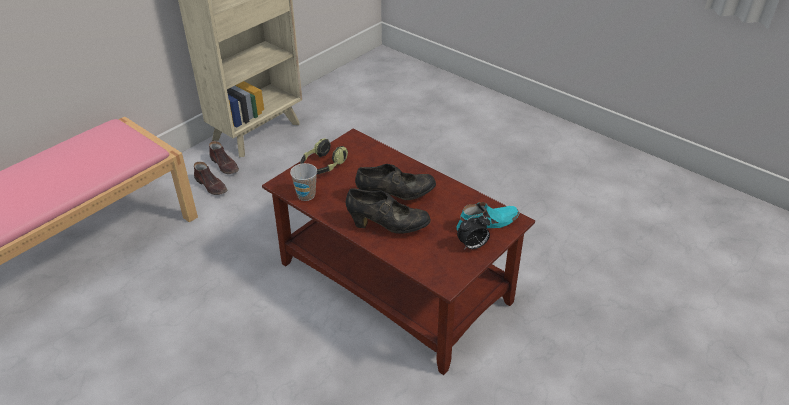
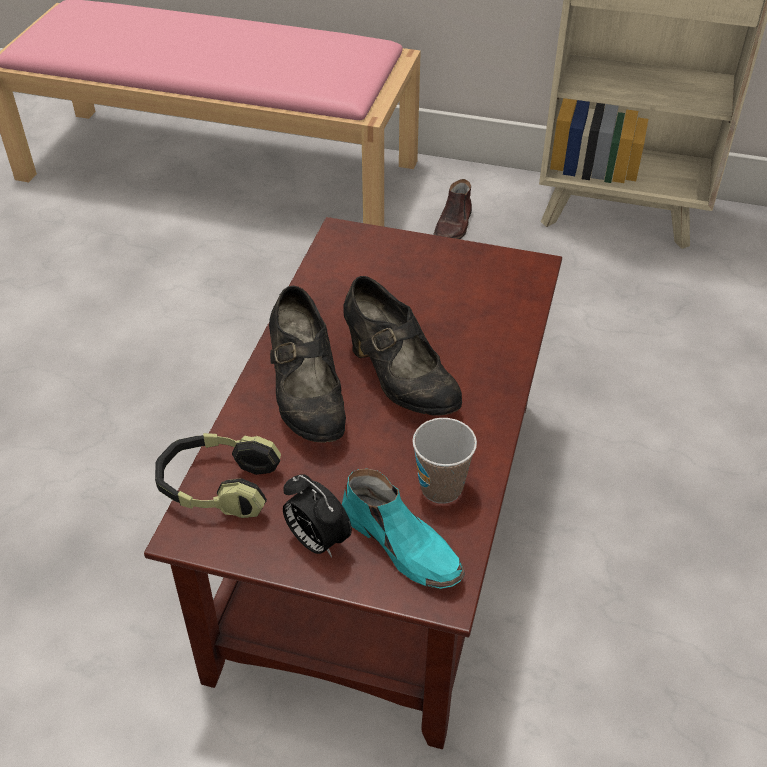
camera: 65 degrees right, 5 degrees up
brown shoe [209,141,239,174] -> none
cup [290,163,317,201] -> cup moved to [412,418,477,503]
headphones [300,138,348,174] -> headphones moved to [155,433,281,518]

